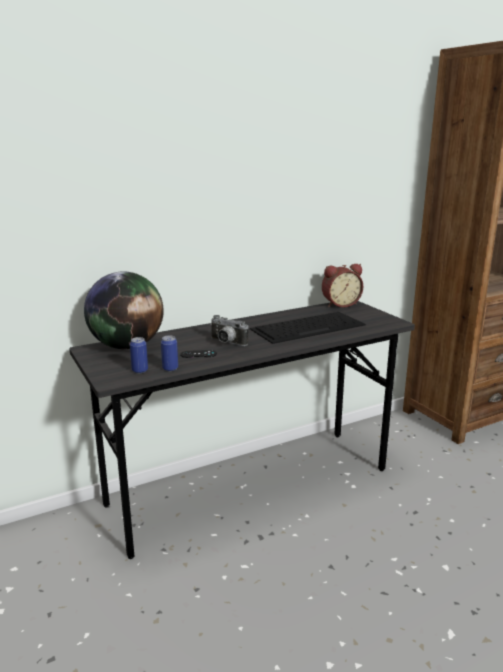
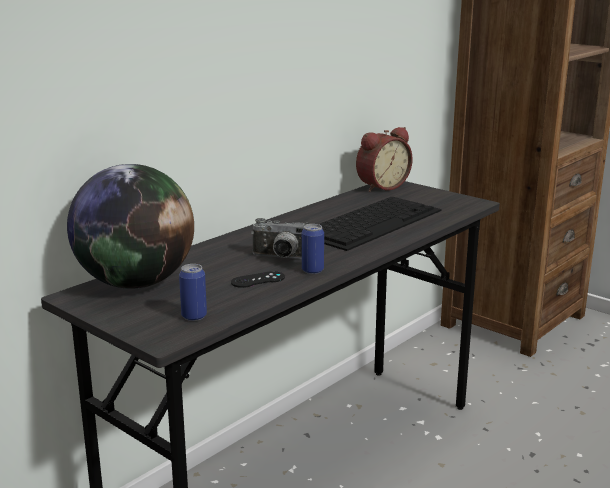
camera: 20 degrees left, 0 degrees up
can [161,335,178,371] -> can moved to [302,224,324,274]

